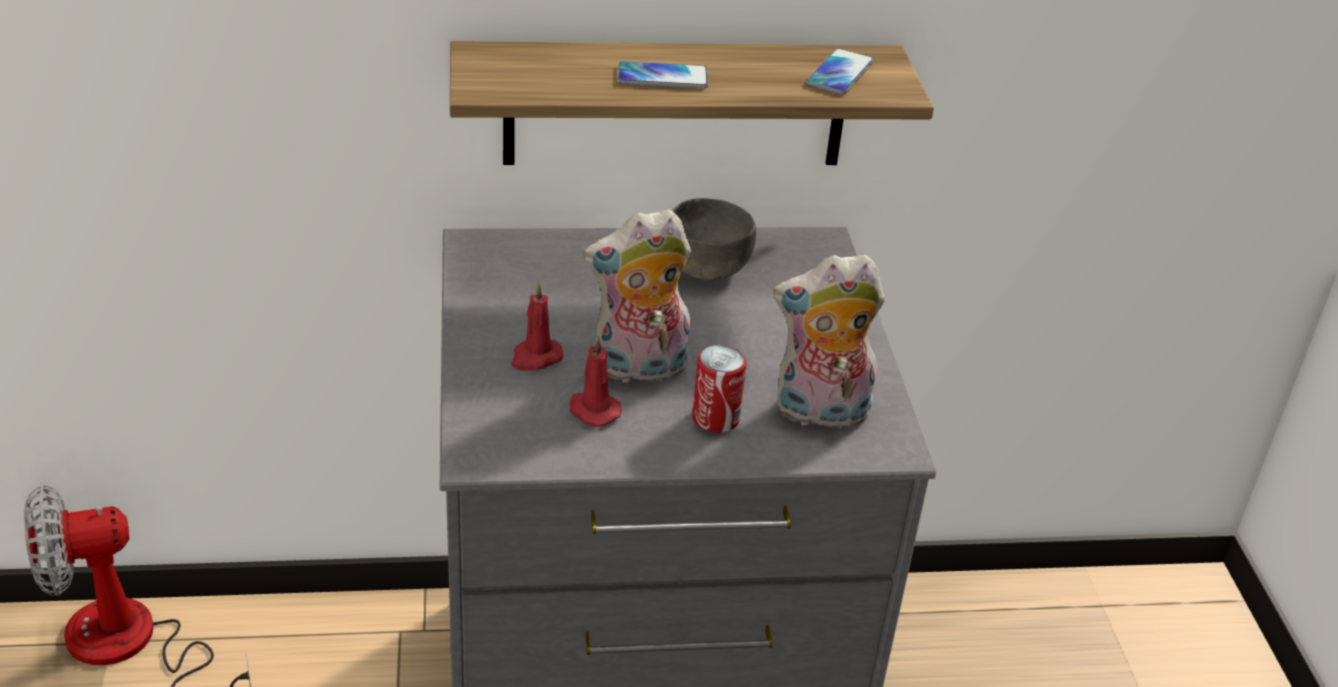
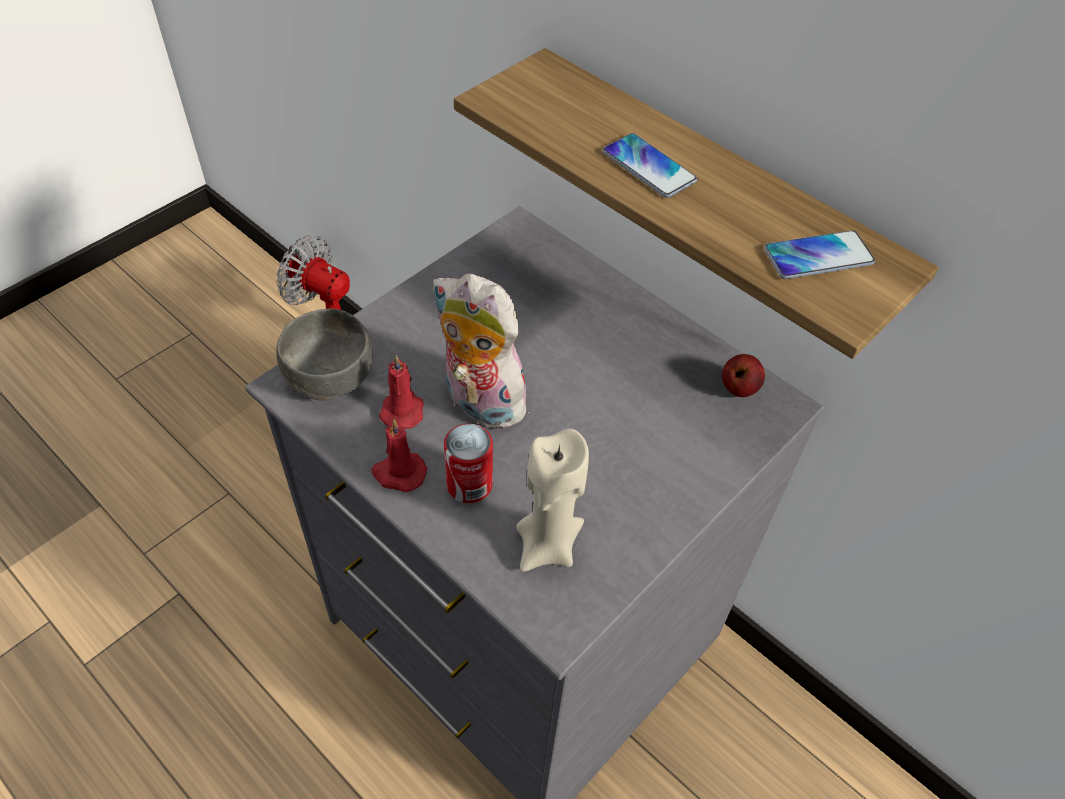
camera: 50 degrees right, 15 degrees up
red candle [511,282,563,371] -> red candle moved to [371,419,427,492]
grey bowl [672,198,756,280] -> grey bowl moved to [276,309,373,401]
plush toy [773,254,885,434] -> beige candle [516,428,589,572]
none -> apple [722,354,765,397]

